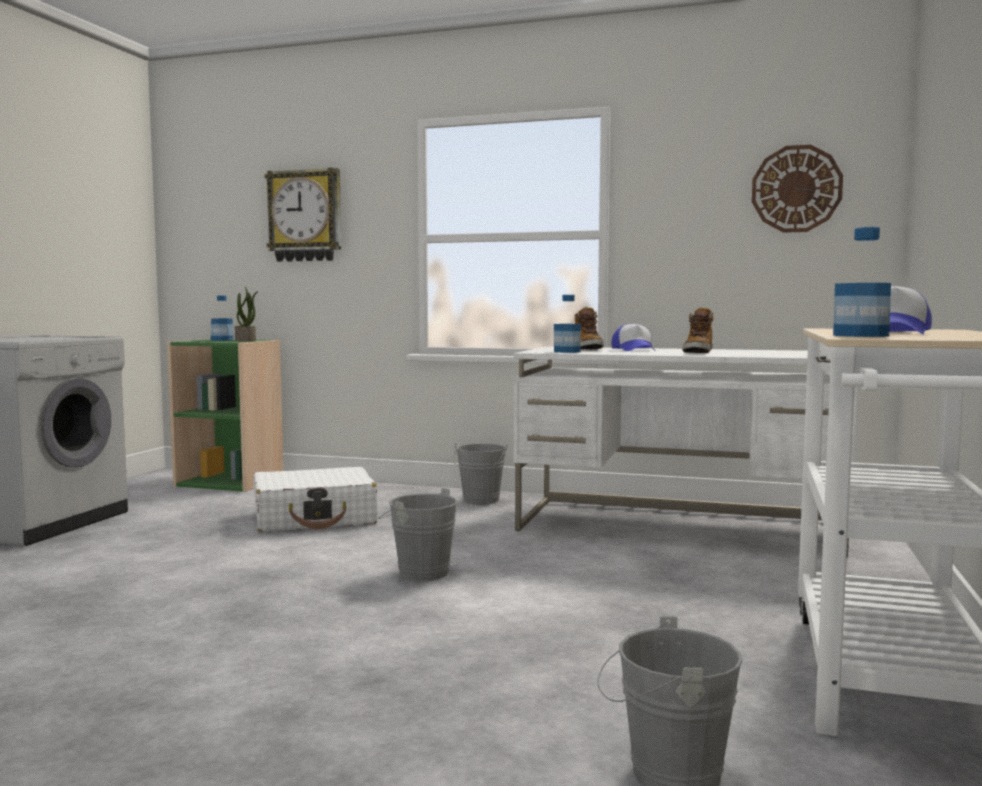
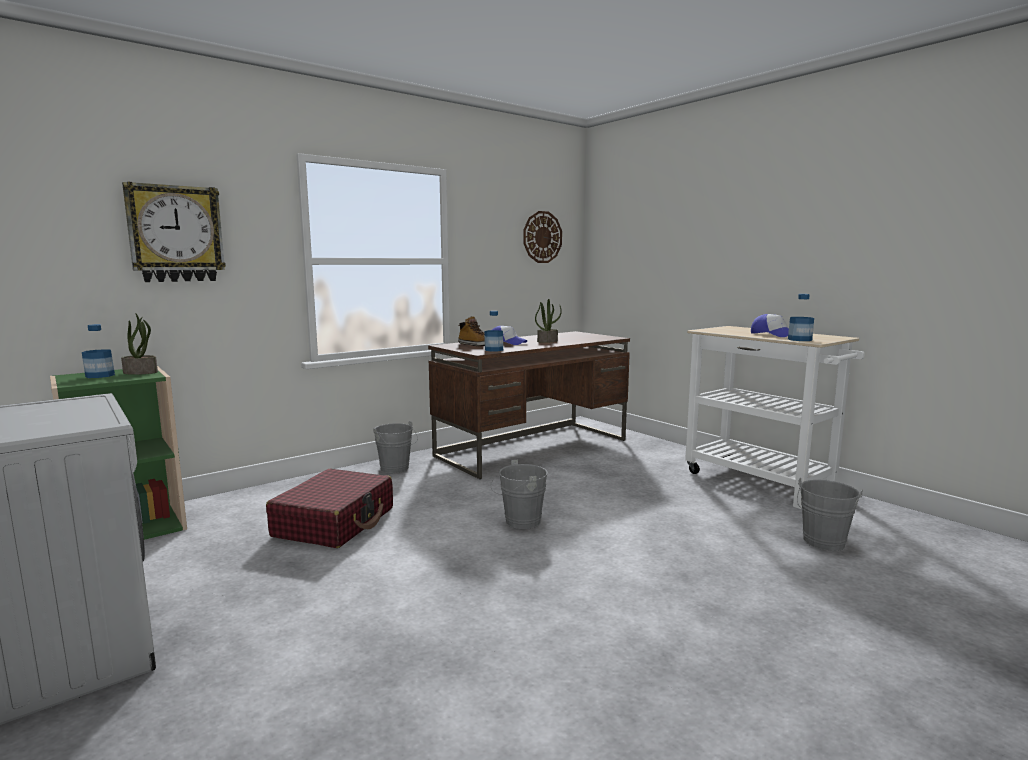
camera: 55 degrees left, 5 degrees up
white suitcase [253,467,377,532] -> red suitcase [266,469,393,548]
white desk [514,347,858,558] -> brown desk [428,331,630,479]
boot [682,307,714,353] -> potted plant [535,299,562,343]

